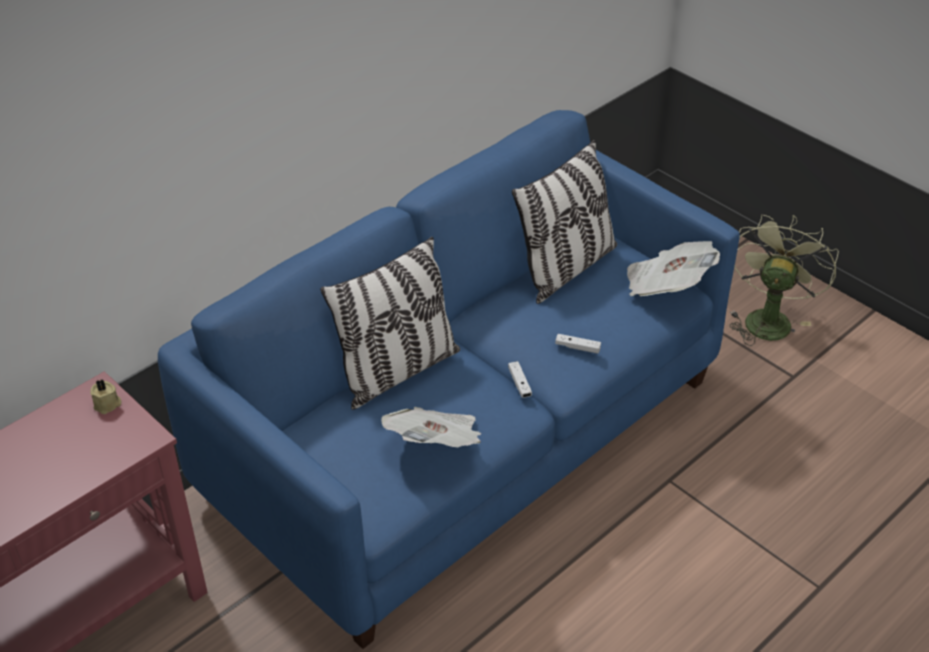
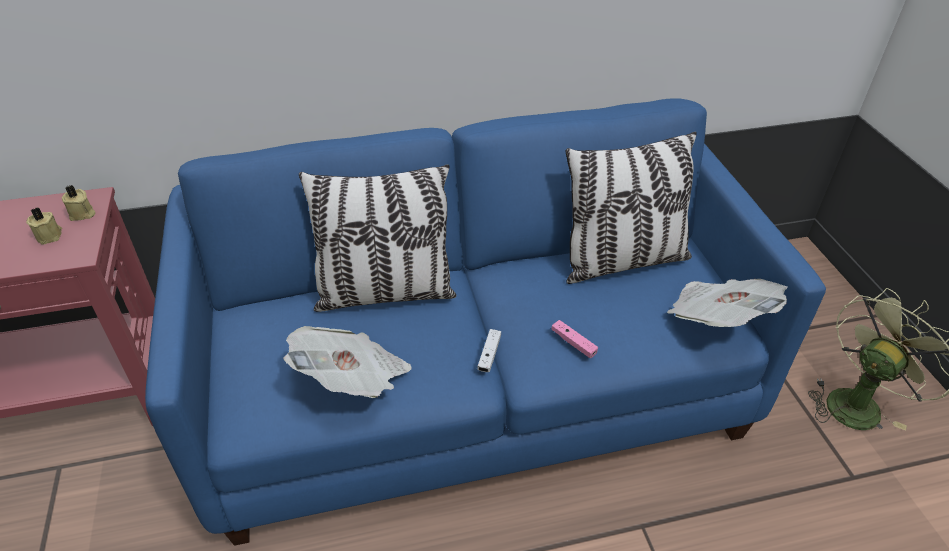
camera: 30 degrees right, 0 degrees up
white game controller [555,334,601,354] -> pink game controller [551,320,598,358]
none -> beige candle [26,208,62,245]

